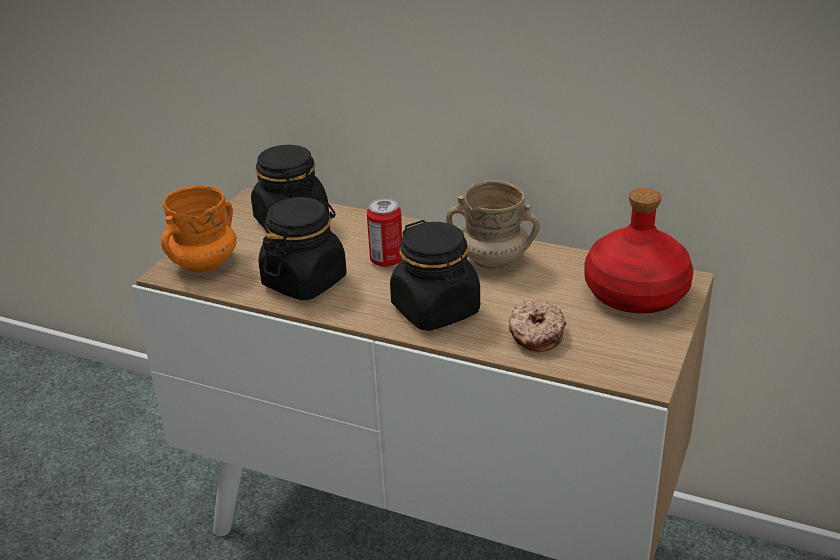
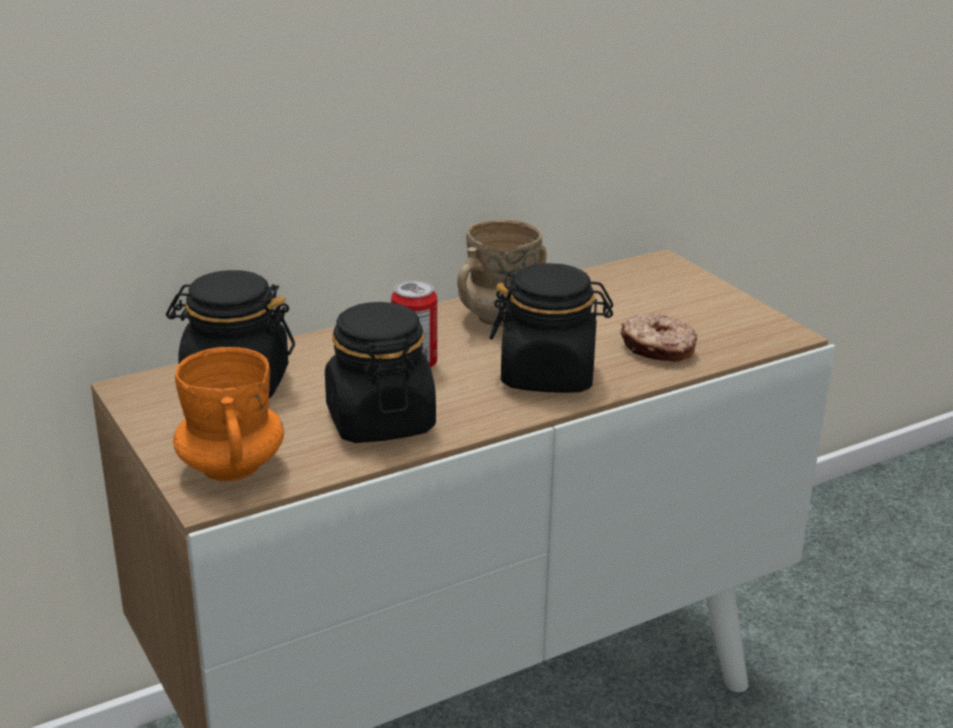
camera: 55 degrees left, 5 degrees down
red bottle [584,188,693,313] -> none

